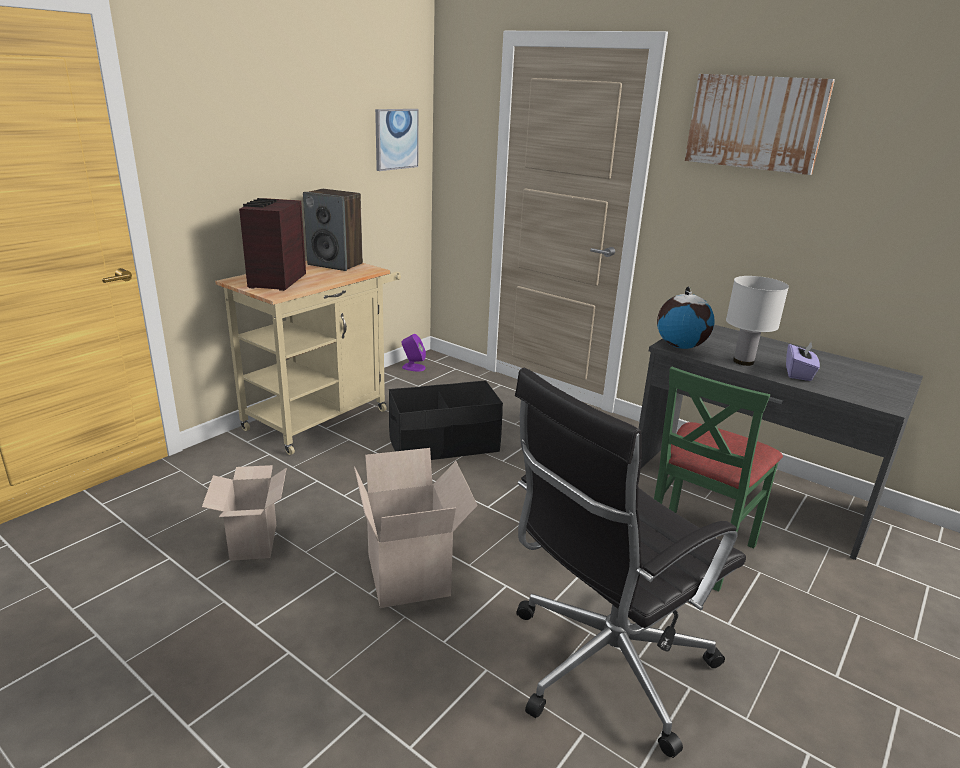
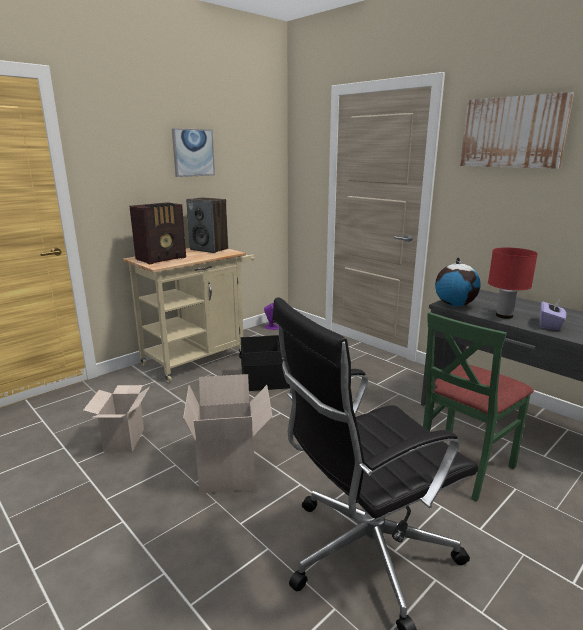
camera: 10 degrees right, 5 degrees down
radio [239,198,306,291] -> radio turned 150 degrees counterclockwise [129,202,186,264]
picture [375,109,419,171] -> picture moved to [172,128,215,177]
white table lamp [726,276,789,366] -> red table lamp [488,247,538,319]

